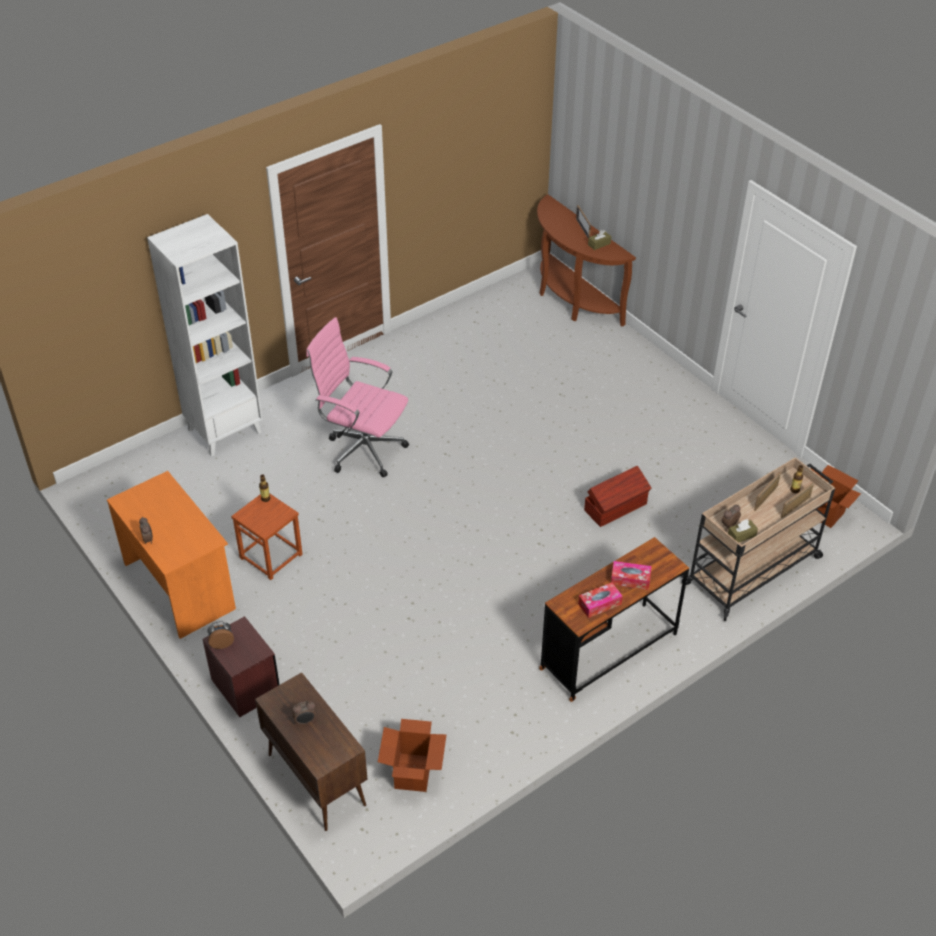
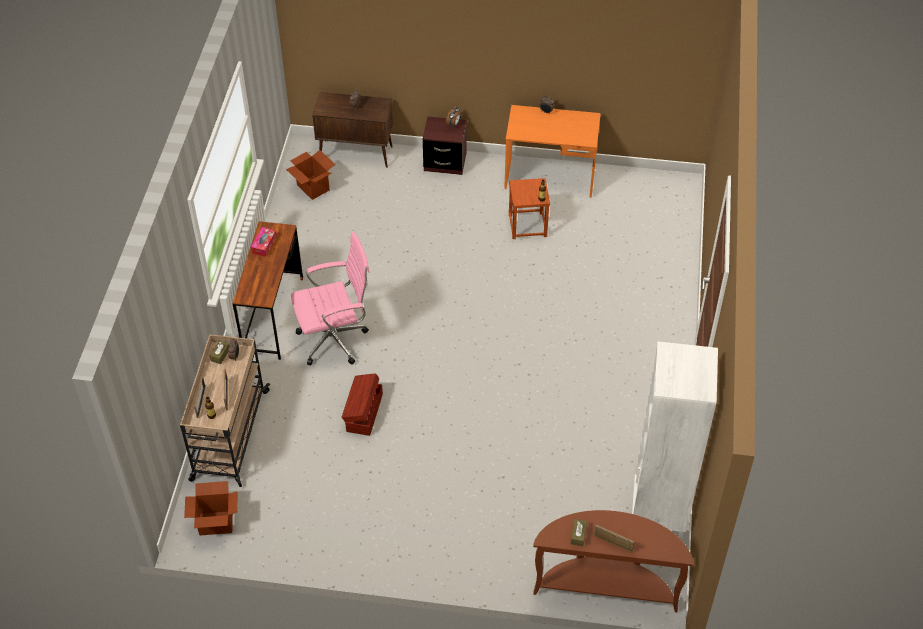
camera: 135 degrees right, 5 degrees up
white bookcase [147,214,263,457] -> white bookcase moved to [632,341,718,539]
pink office chair [306,317,409,477] -> pink office chair moved to [291,232,369,366]
tissue box [611,561,652,590] -> none

